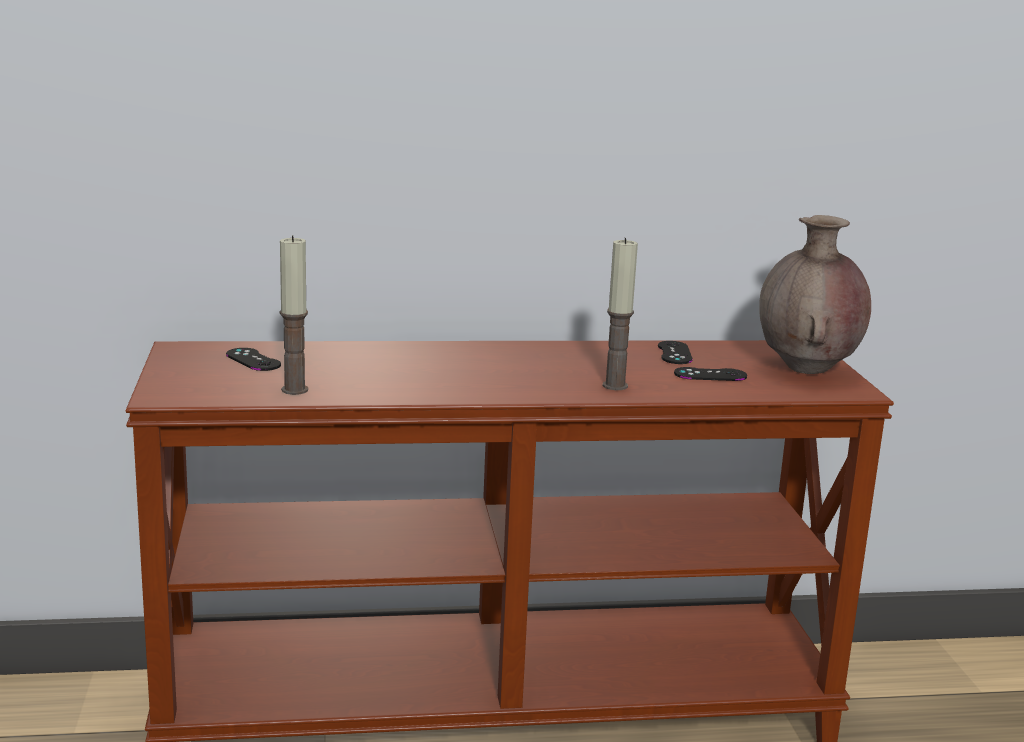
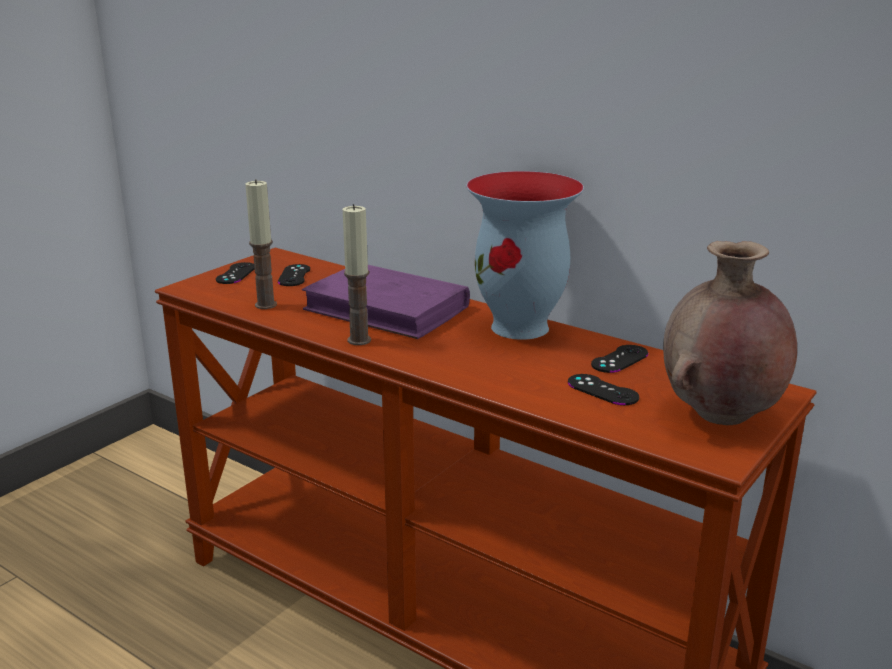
camera: 45 degrees right, 5 degrees up
candle [603,238,638,390] -> candle moved to [343,204,371,345]
none -> black game controller [216,262,255,284]
none -> purple book [302,265,470,339]
none -> vase [466,171,584,340]

